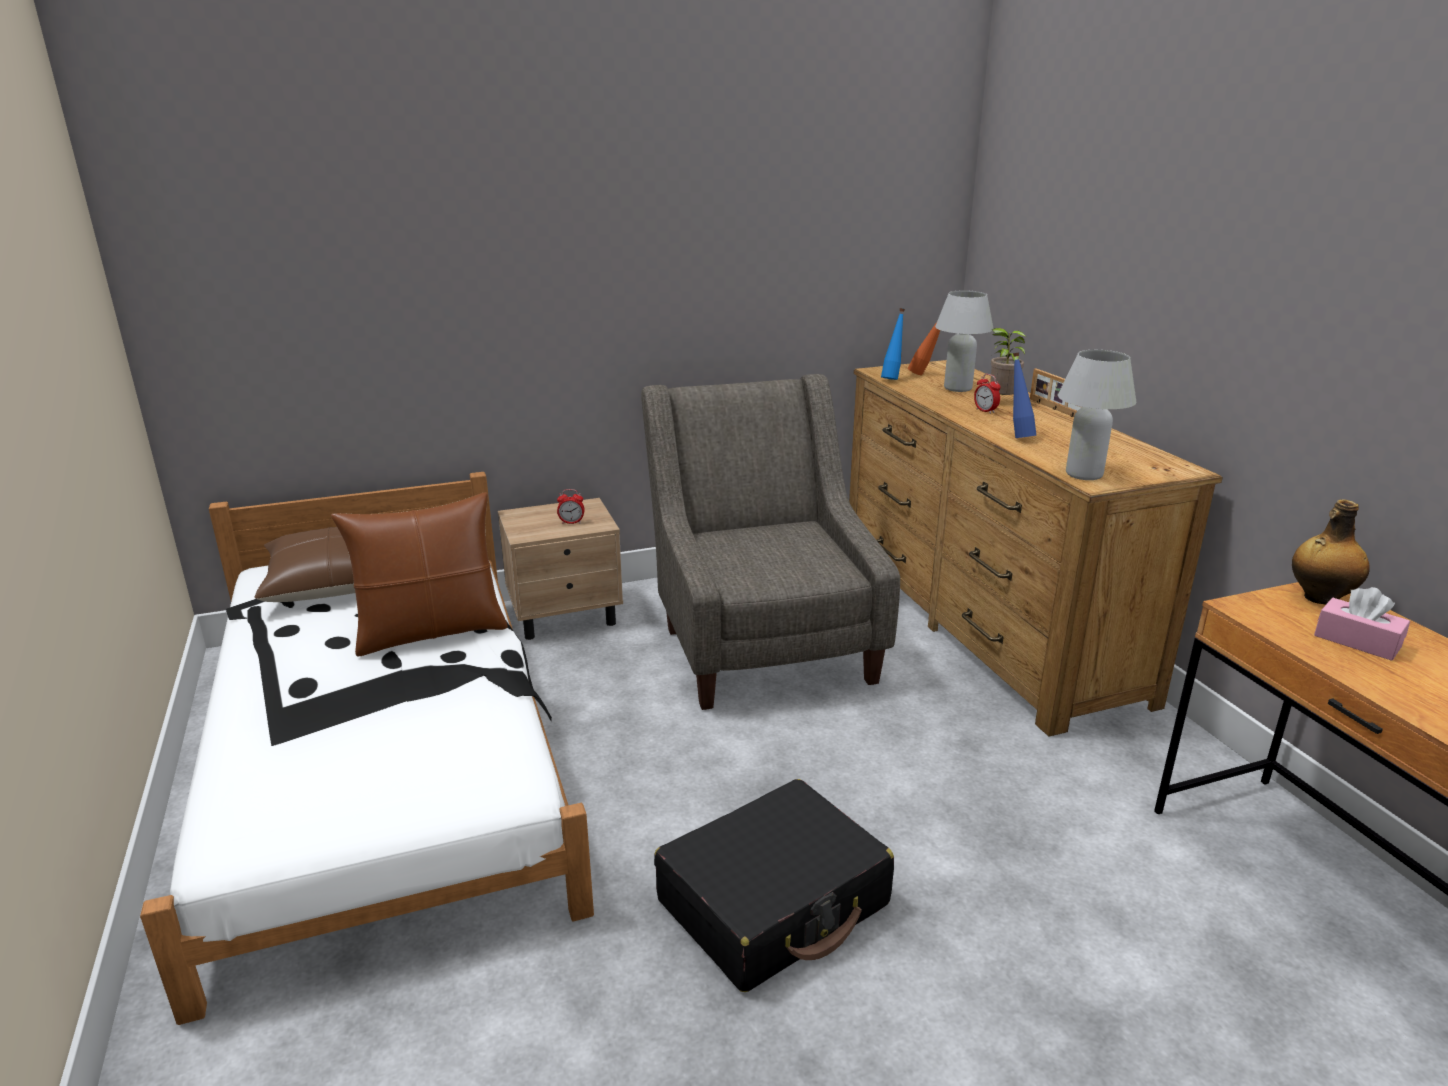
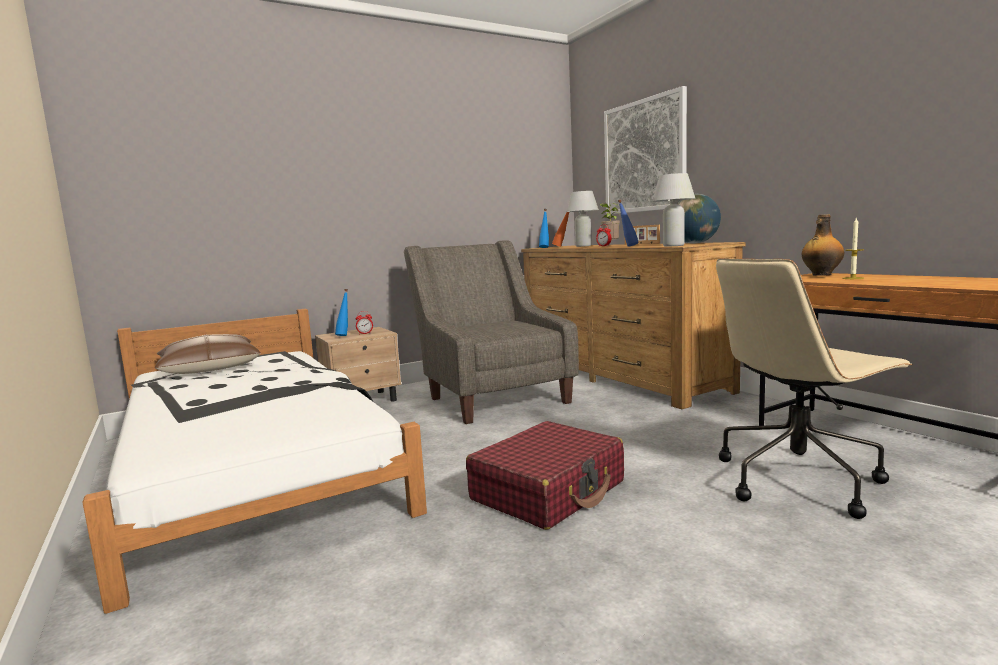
camera: 10 degrees left, 15 degrees down
brown pillow [331,492,508,657] -> none
black suitcase [654,779,894,992] -> red suitcase [466,421,624,530]
pink tissue box [1314,587,1410,661] -> candle [842,218,864,279]
none -> blue bottle [335,289,348,336]
none -> picture [604,86,687,214]
none -> globe [677,194,721,244]
none -> beige office chair [716,258,913,519]

